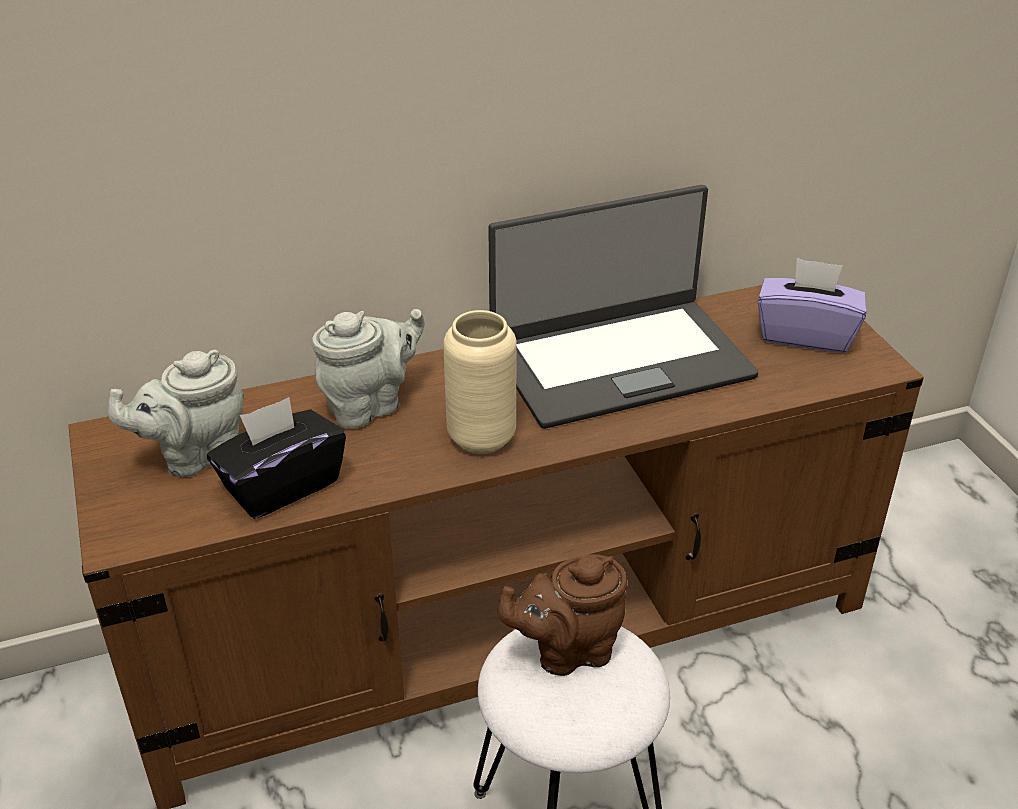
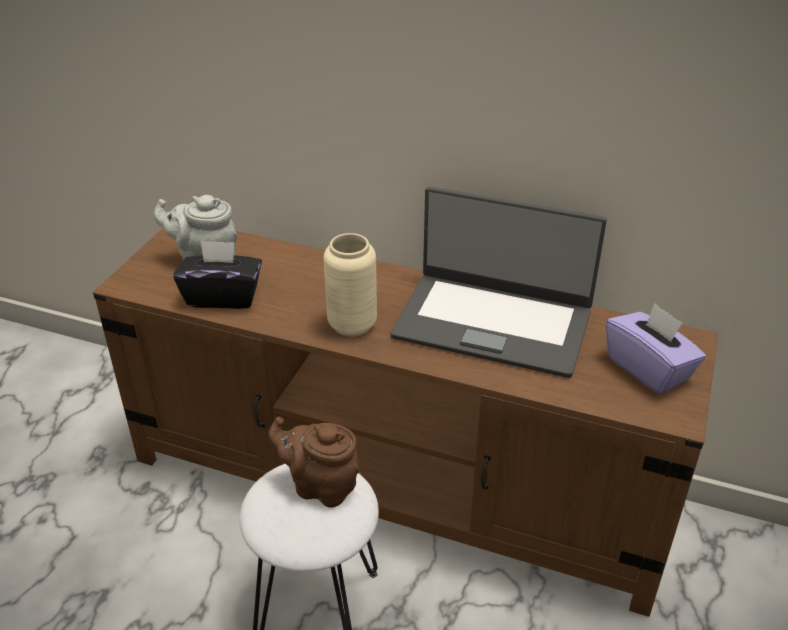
camera: 40 degrees right, 0 degrees up
grey teapot [312,309,425,428] -> none

